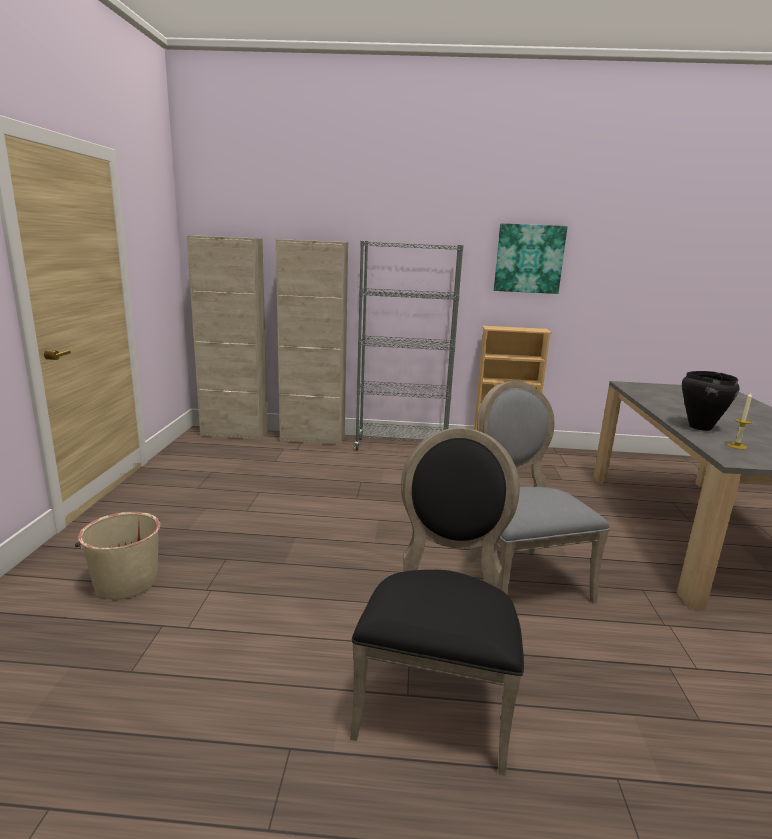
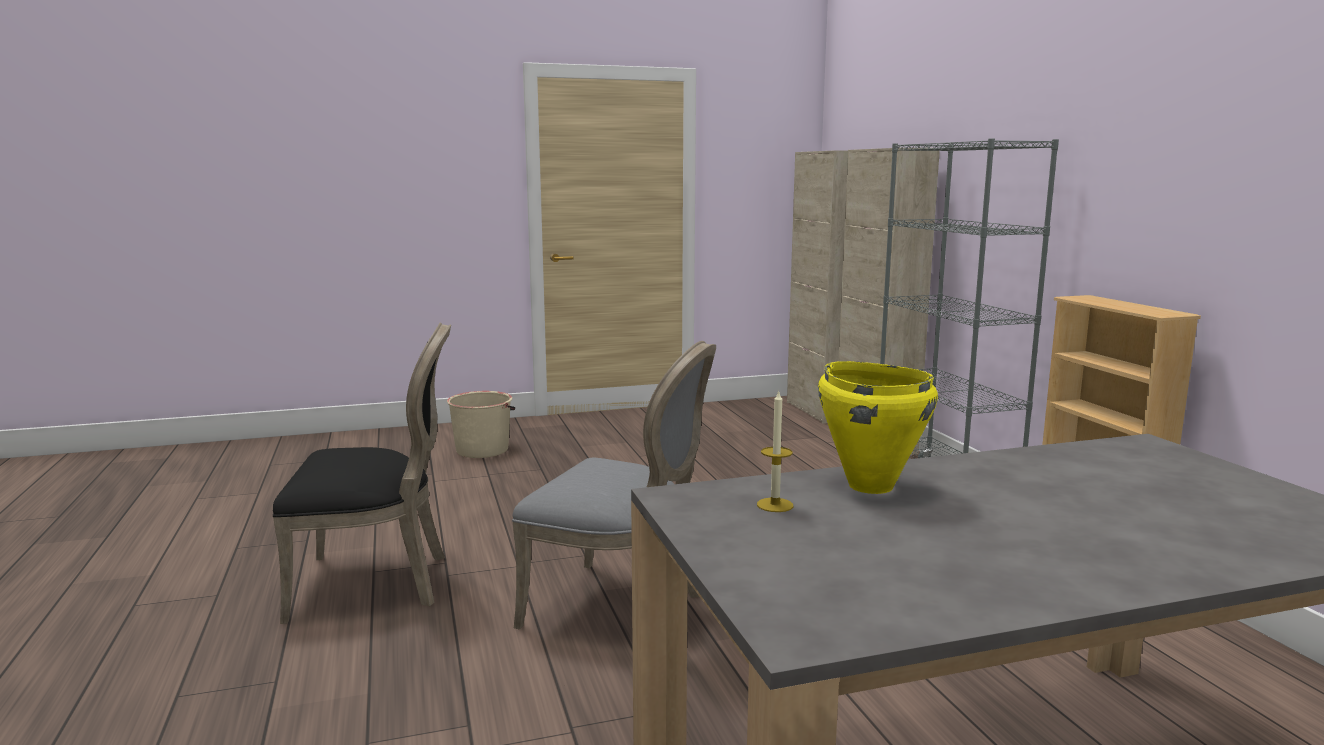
camera: 70 degrees right, 5 degrees down
grey chair [466,381,610,604] -> grey chair turned 60 degrees clockwise [512,341,716,630]
picture [494,223,567,294] -> none
black cooking pot [682,371,740,431] -> yellow cooking pot [818,361,938,494]

